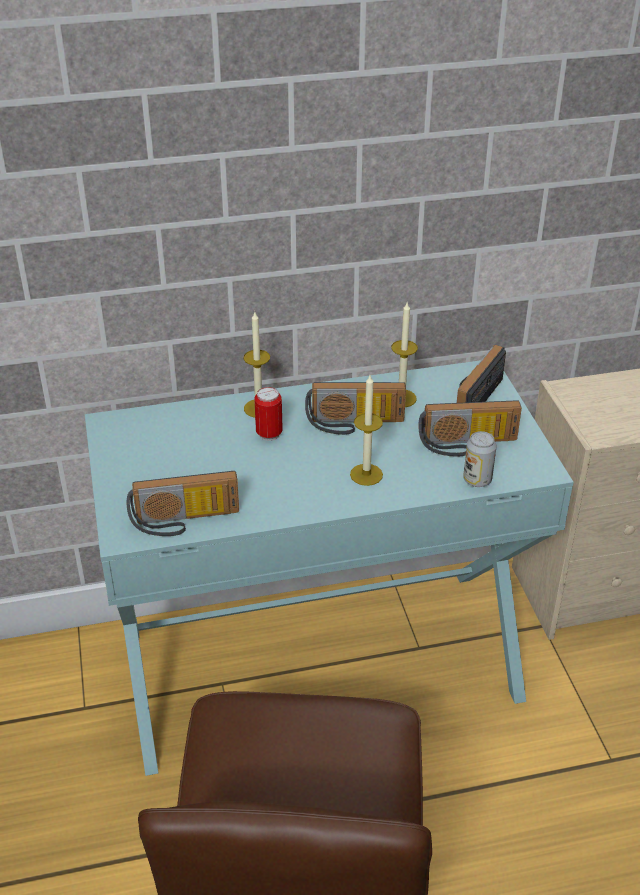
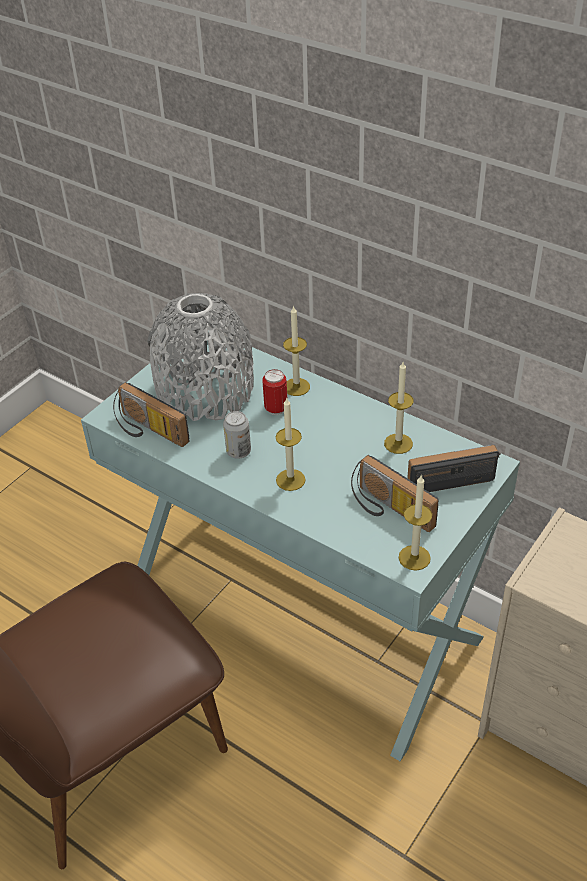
camera: 50 degrees right, 5 degrees up
radio [305,382,406,435] -> none
can [463,431,497,487] -> can moved to [223,411,251,459]
none -> grey vase [147,293,254,421]
none -> candle [399,476,432,570]

